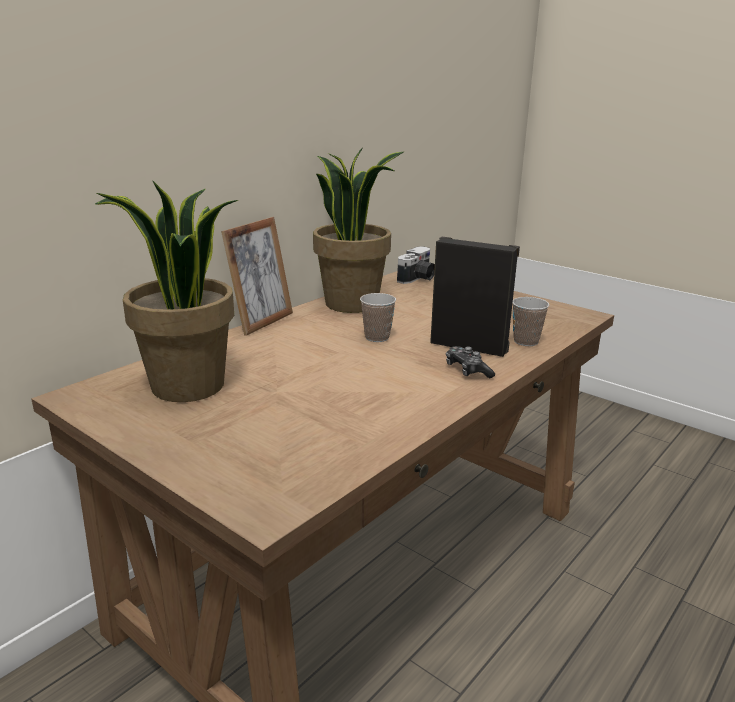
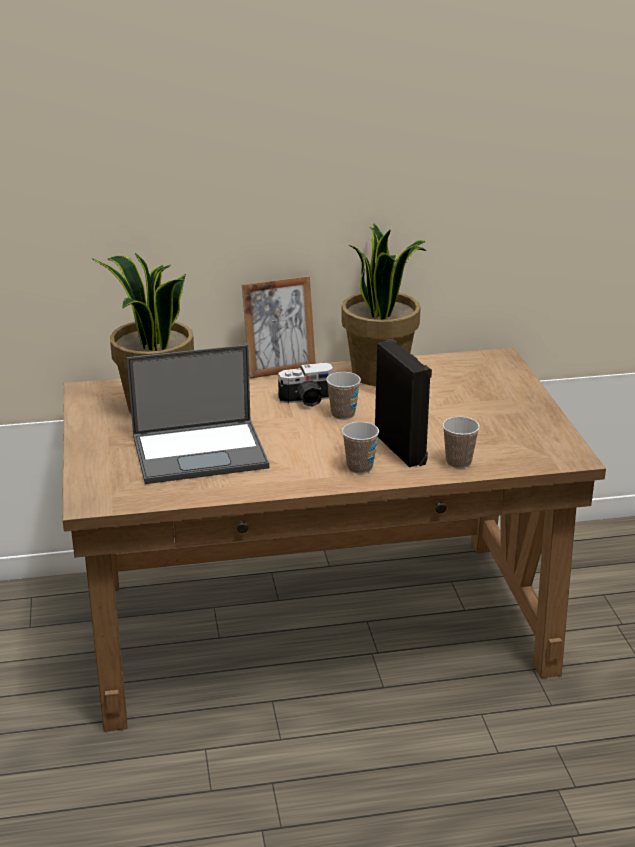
camera: 40 degrees right, 5 degrees up
camera [397,246,435,284] -> camera moved to [278,363,333,407]
game controller [446,346,495,378] -> cup [342,422,379,474]
none -> laptop [127,345,269,484]

